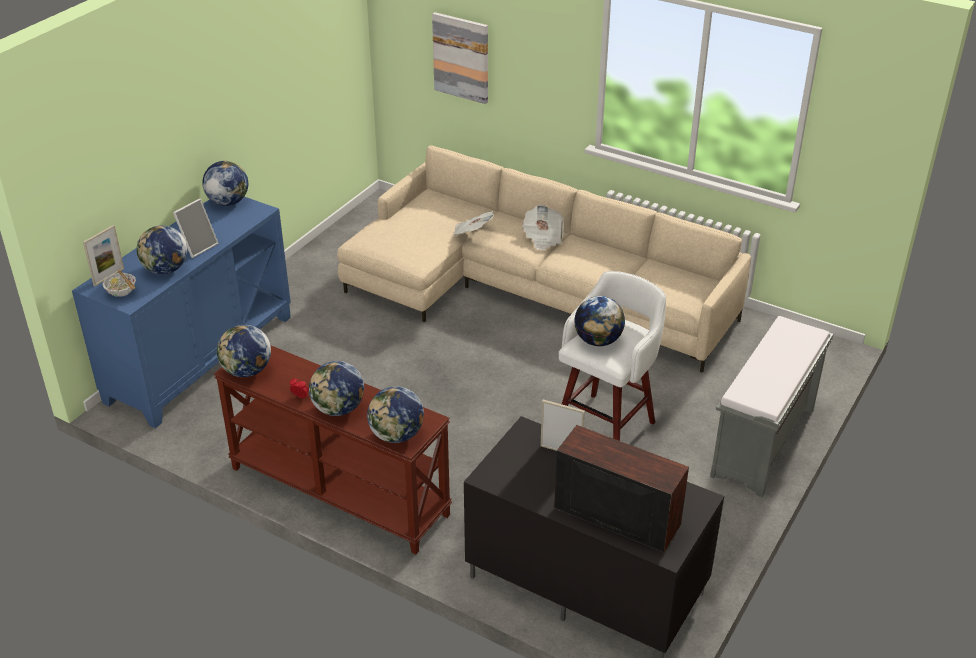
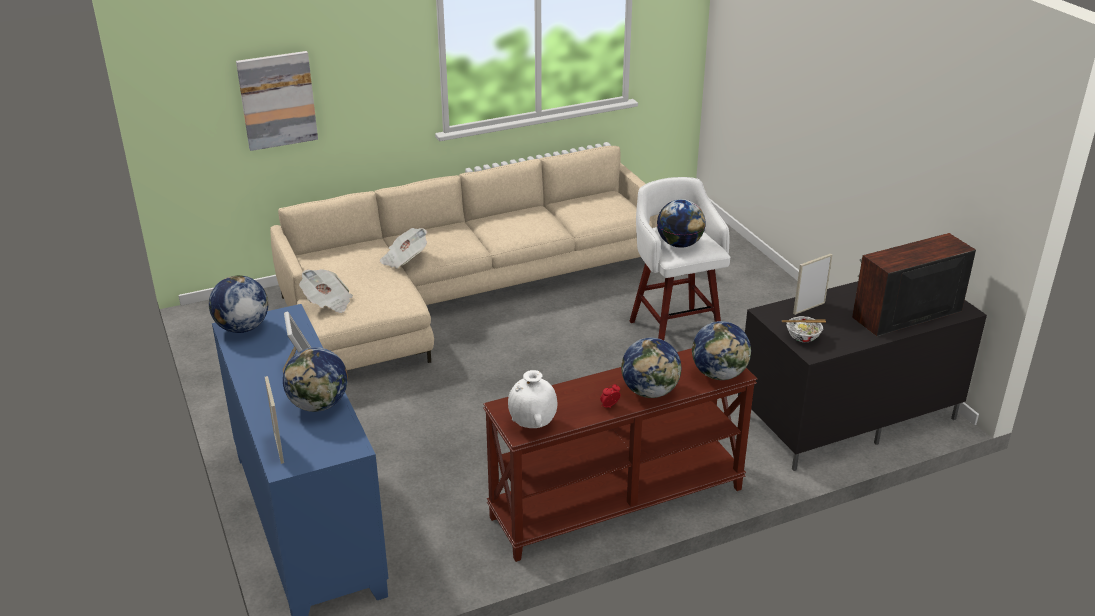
camera: 55 degrees left, 5 degrees down
bowl [103,270,136,297] -> bowl moved to [782,316,826,342]
globe [217,325,271,377] -> white vase [508,370,557,428]
newspaper [522,205,564,250] -> newspaper moved to [299,269,353,313]
grey bench [710,316,833,497] -> none

